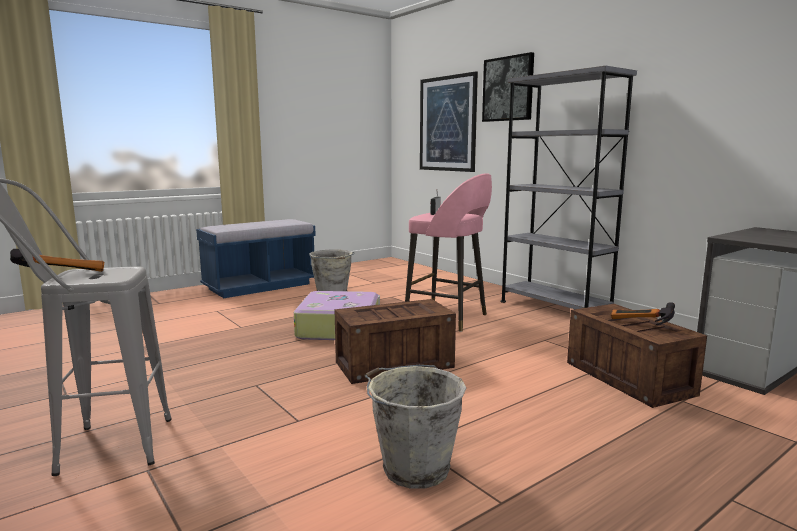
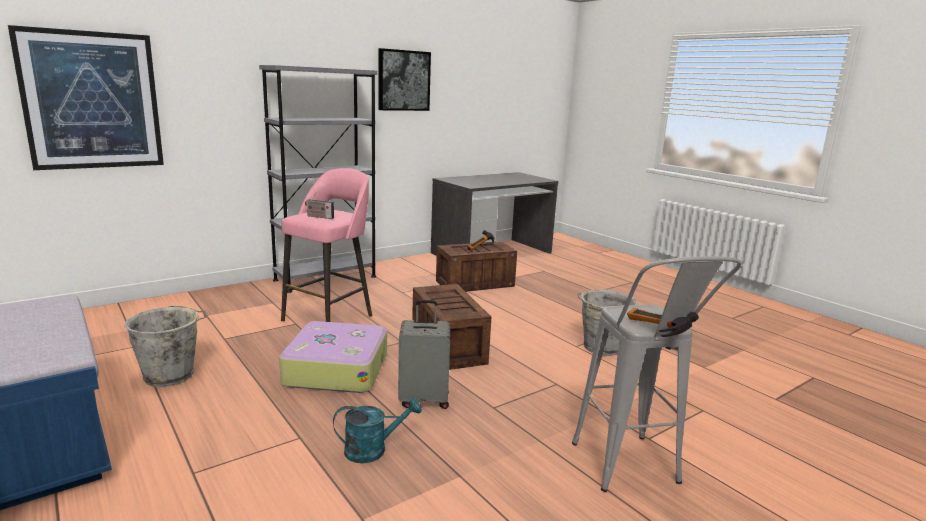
camera: 90 degrees left, 5 degrees up
picture [482,52,534,122] -> picture moved to [379,48,431,111]
none -> turquoise watering can [333,398,422,463]
none -> grey suitcase [398,300,450,409]

